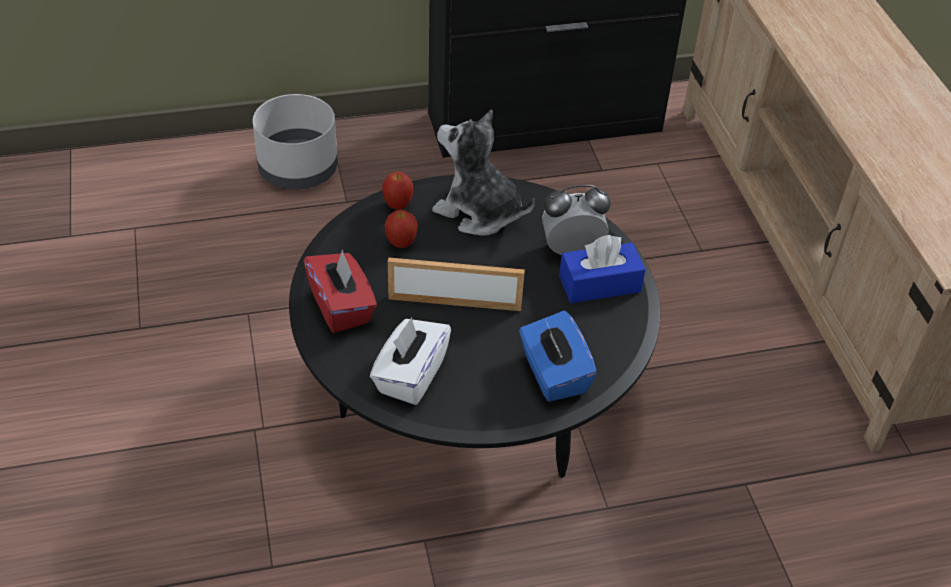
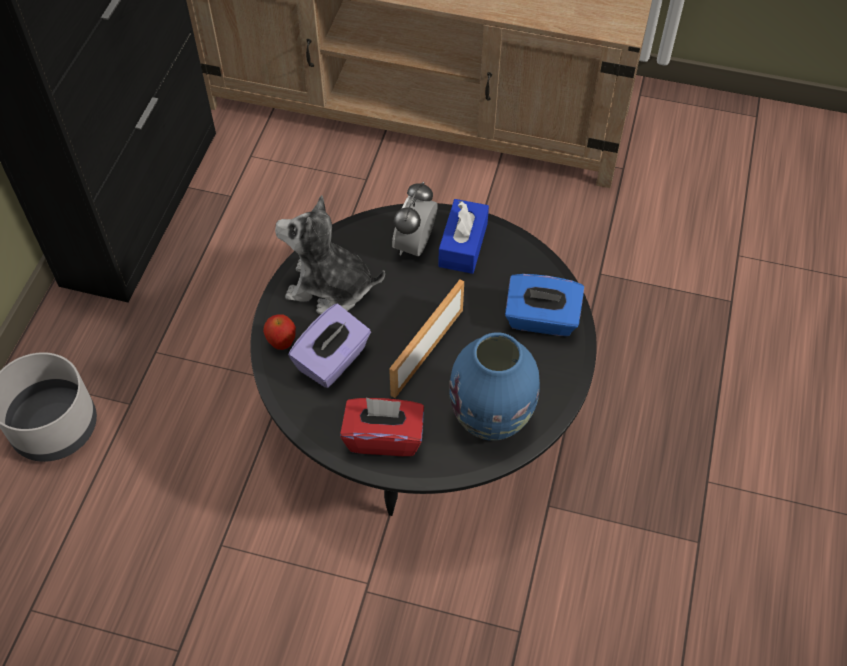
camera: 60 degrees left, 10 degrees up
white tissue box [370,317,451,405] -> blue vase [449,332,540,441]
apple [384,209,418,248] -> purple tissue box [288,304,371,388]
plush toy [432,110,535,236] -> plush toy turned 45 degrees clockwise [275,195,385,314]

